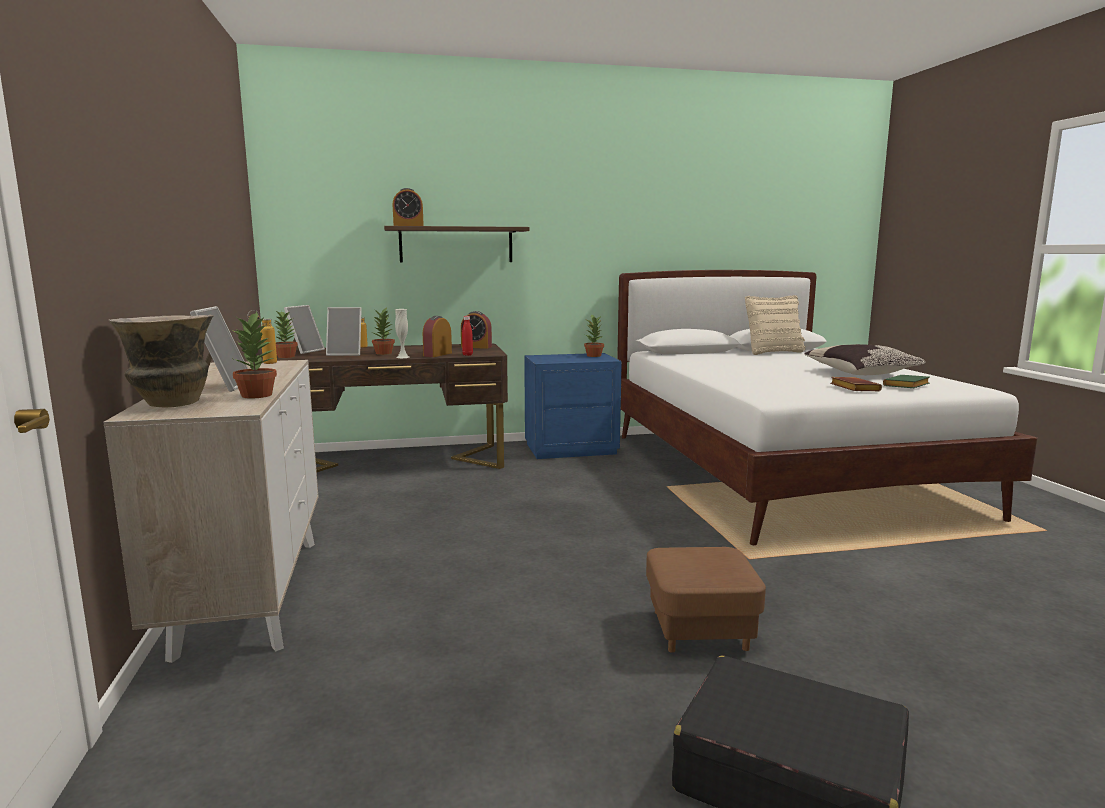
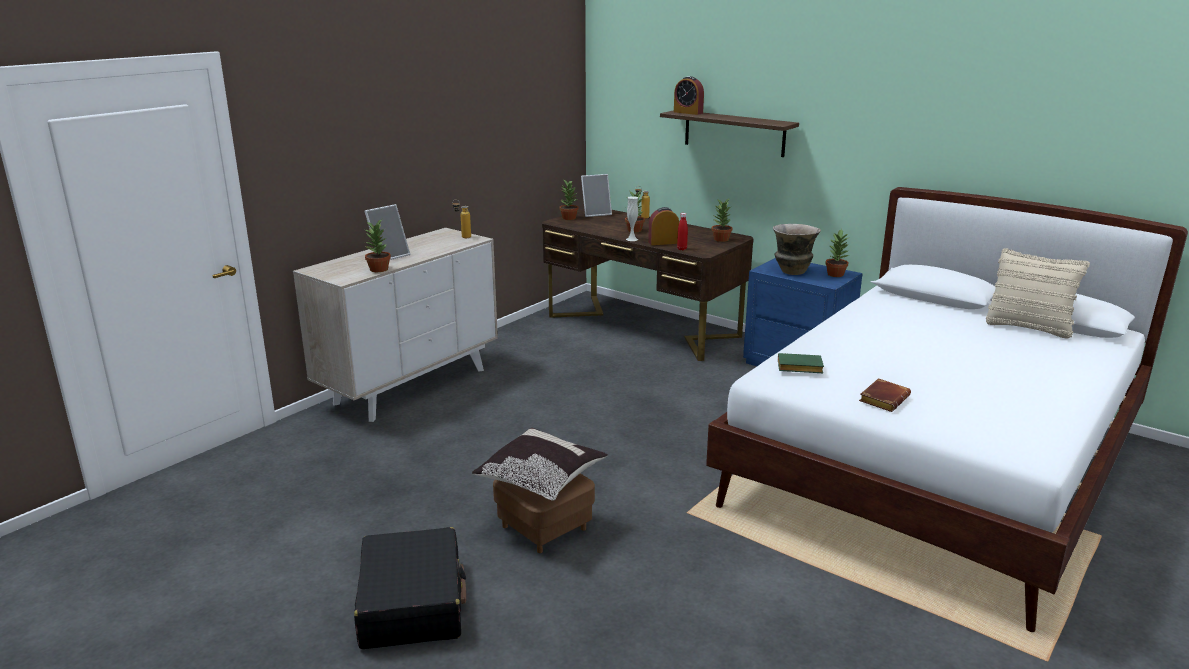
camera: 50 degrees right, 10 degrees up
vase [109,315,213,407] -> vase moved to [773,224,821,275]
picture frame [326,307,362,356] -> none
alarm clock [461,311,492,349] -> potted plant [712,199,732,242]
pillow [804,344,926,375] -> pillow moved to [472,428,608,500]
green book [883,375,930,388] -> green book moved to [778,353,824,373]

